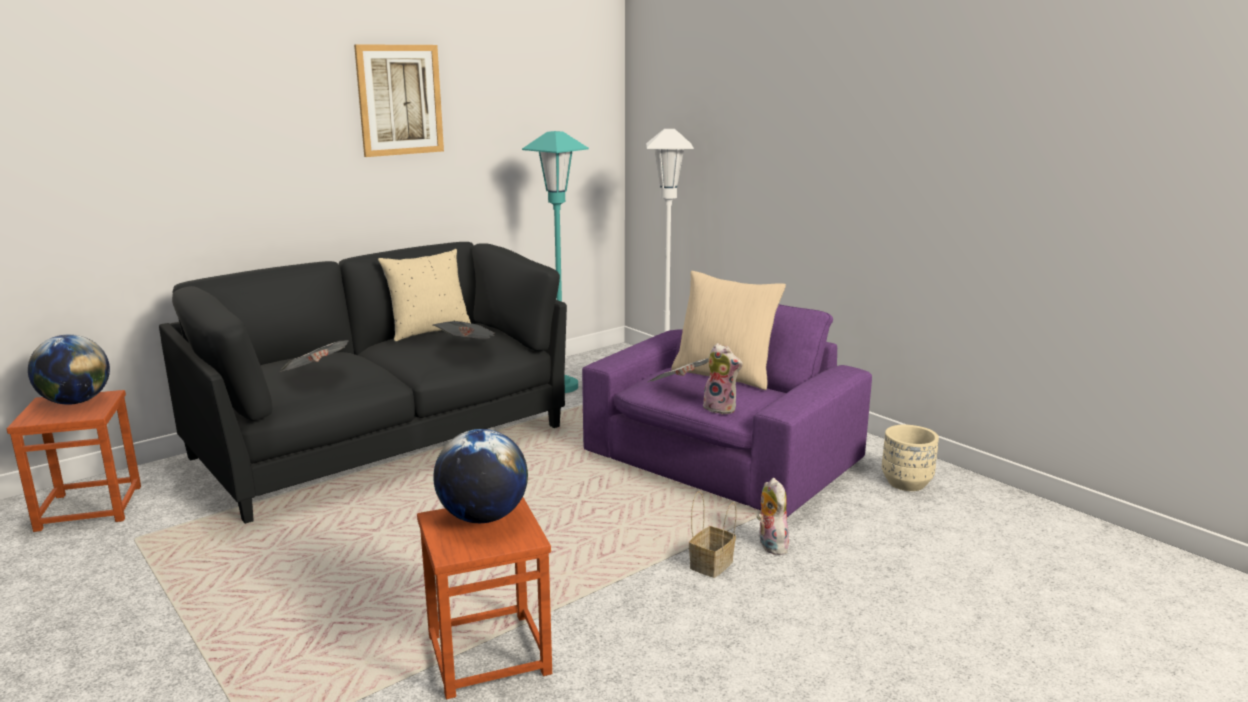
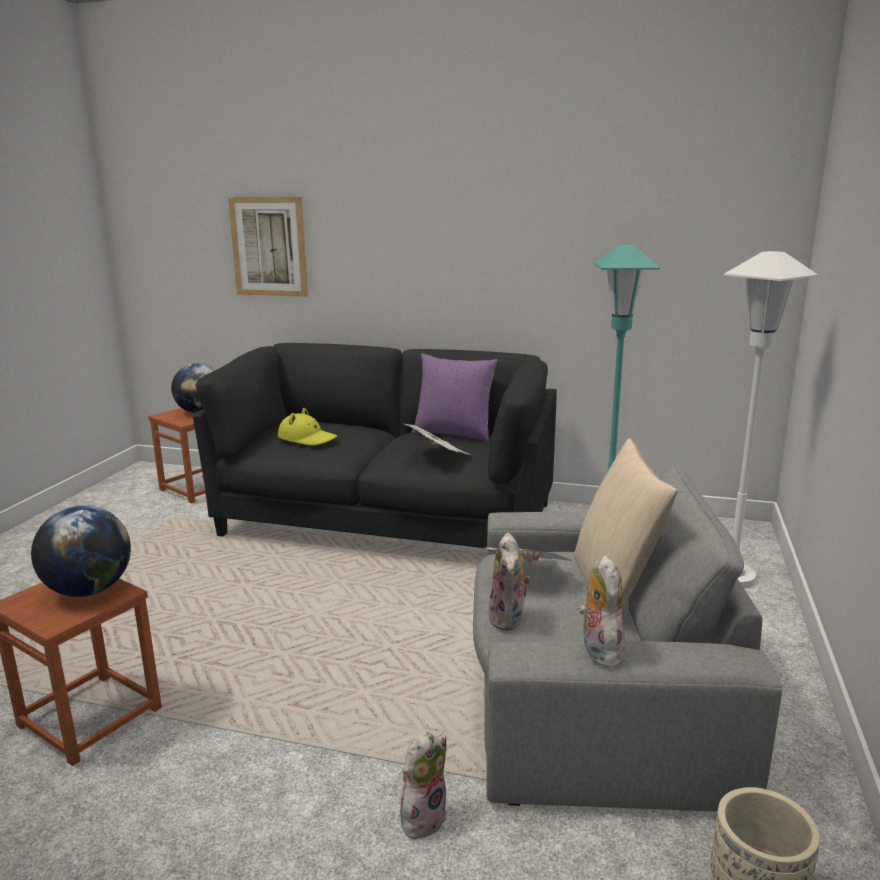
camera: 55 degrees right, 0 degrees up
newspaper [279,340,349,372] -> yellow hat [278,408,337,445]
picture [354,44,444,157] -> picture moved to [228,197,308,297]
beige pillow [378,249,471,341] -> purple pillow [412,353,498,442]
purple armchair [582,304,872,517] -> grey armchair [473,467,782,812]
basket [689,491,737,578] -> none
none -> plush toy [579,555,625,667]

